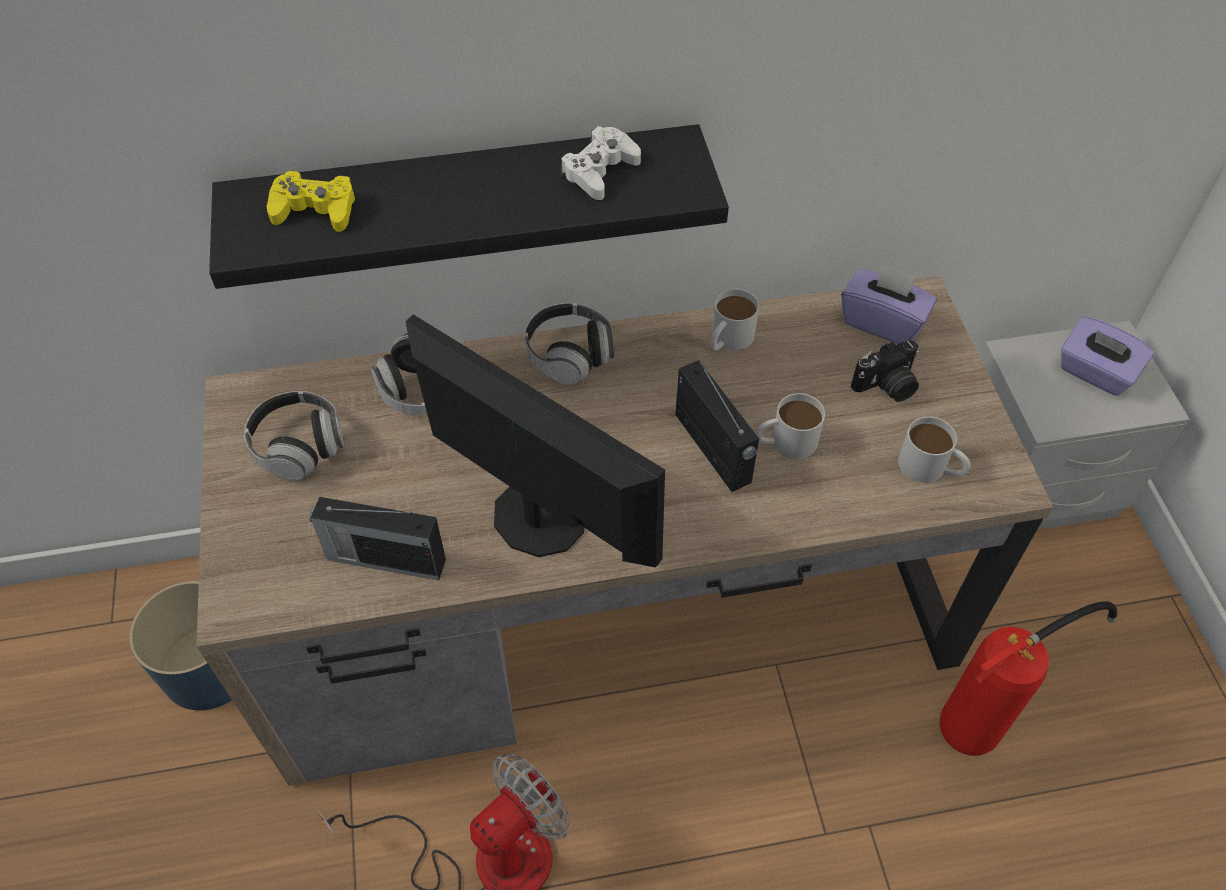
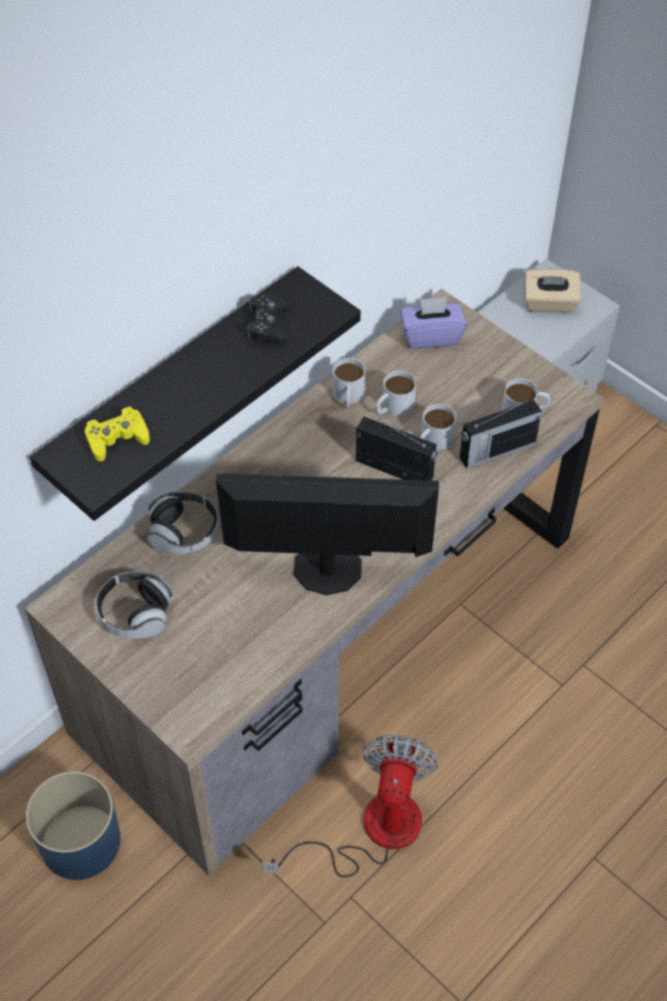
camera: 35 degrees left, 0 degrees up
radio [310,497,446,580] -> radio moved to [460,399,542,469]
headphones [524,303,615,385] -> none
white game controller [561,126,641,200] -> black game controller [247,294,287,345]
camera [851,340,919,402] -> none
fire extinguisher [940,601,1118,756] -> none
purple tissue box [1061,317,1154,396] -> beige tissue box [524,268,580,313]
none -> white mug [375,371,416,416]

